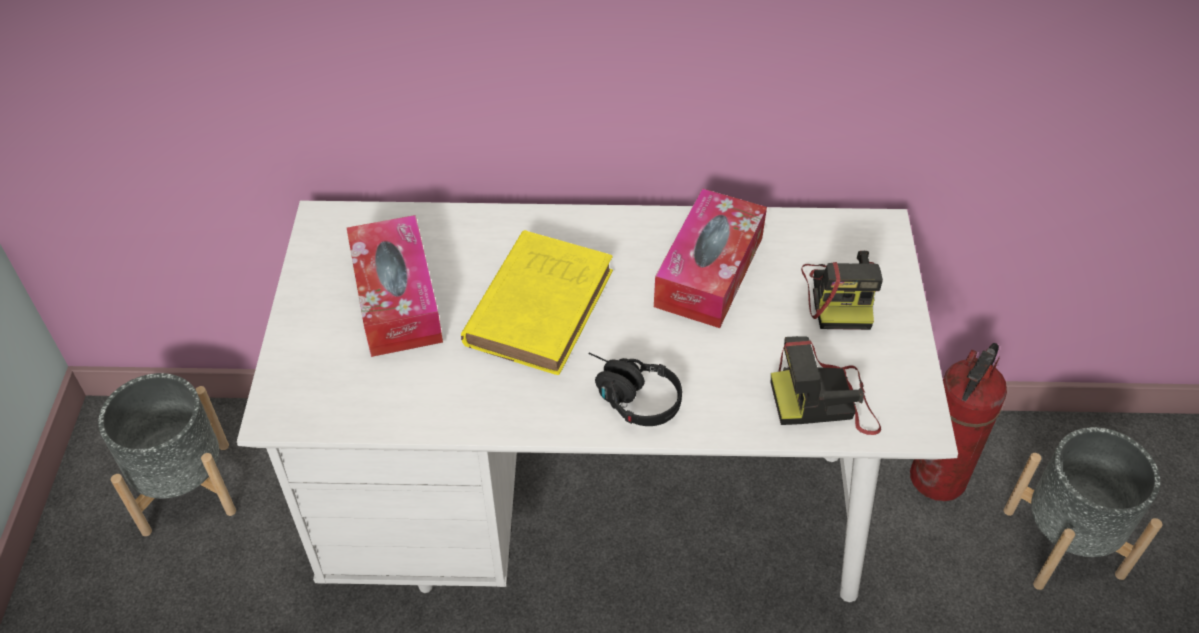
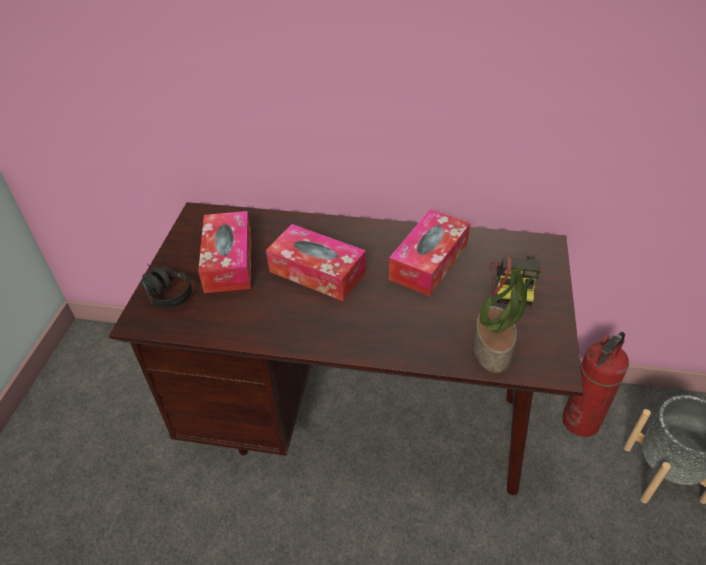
camera: 10 degrees right, 5 degrees down
grey planter [98,373,236,536] -> none
white desk [237,201,958,602] -> brown desk [109,202,583,496]
yellow book [461,230,613,375] -> tissue box [266,224,366,301]
black headphones [589,353,682,426] -> black headphones moved to [142,264,192,308]
camera [771,336,881,435] -> potted plant [473,266,543,373]

